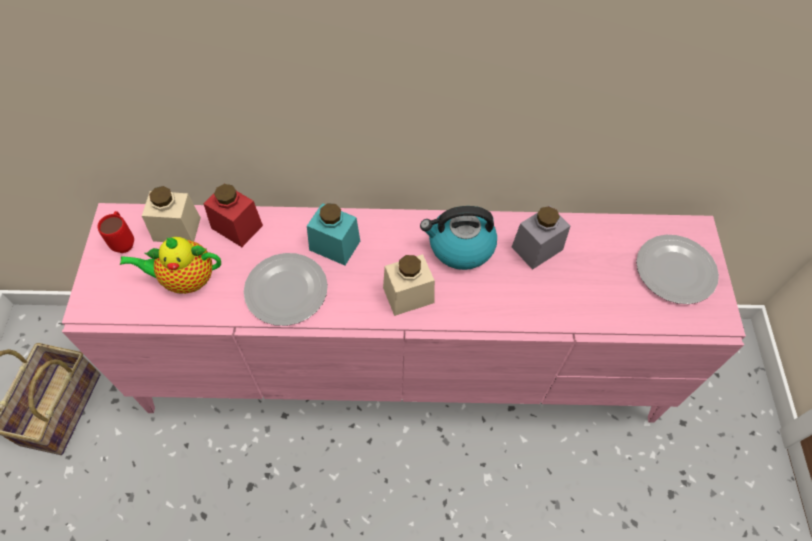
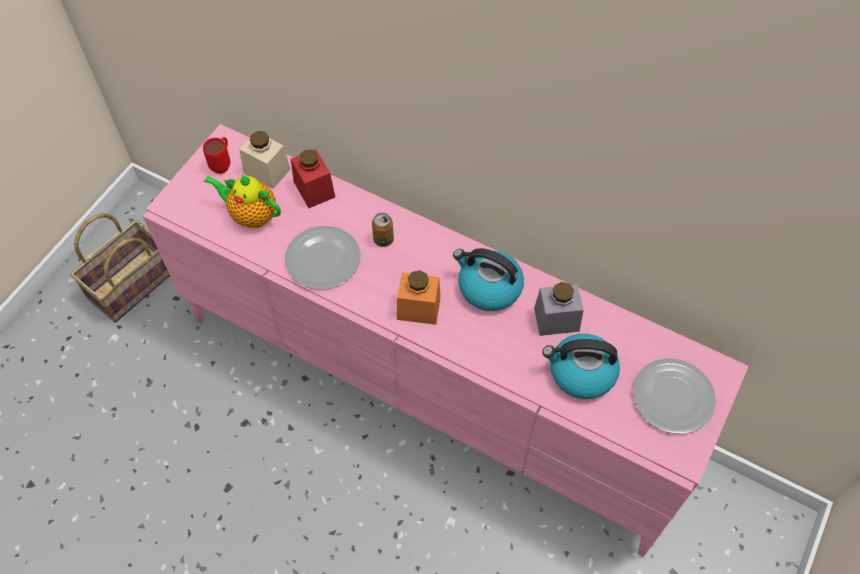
camera: 30 degrees right, 0 degrees up
turquoise jar [307,203,360,265] -> can [372,213,394,247]
beige jar [383,254,435,316] -> orange jar [397,270,441,325]
none -> kettle [542,334,620,399]

